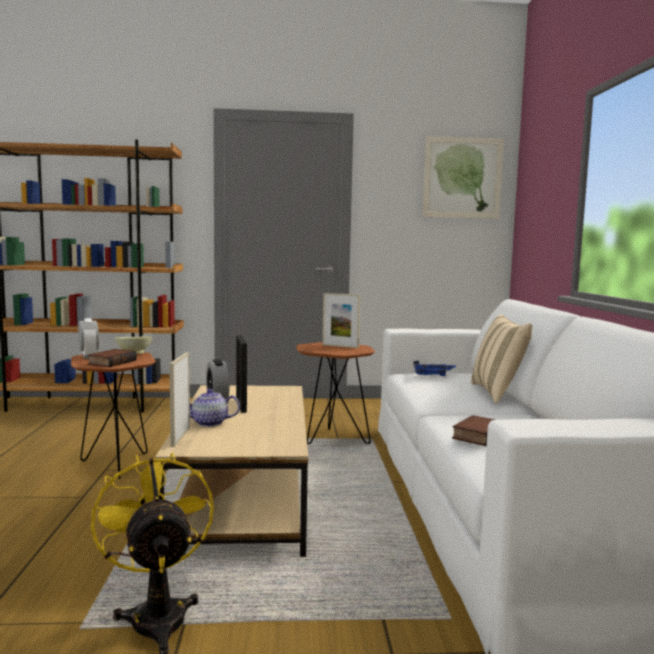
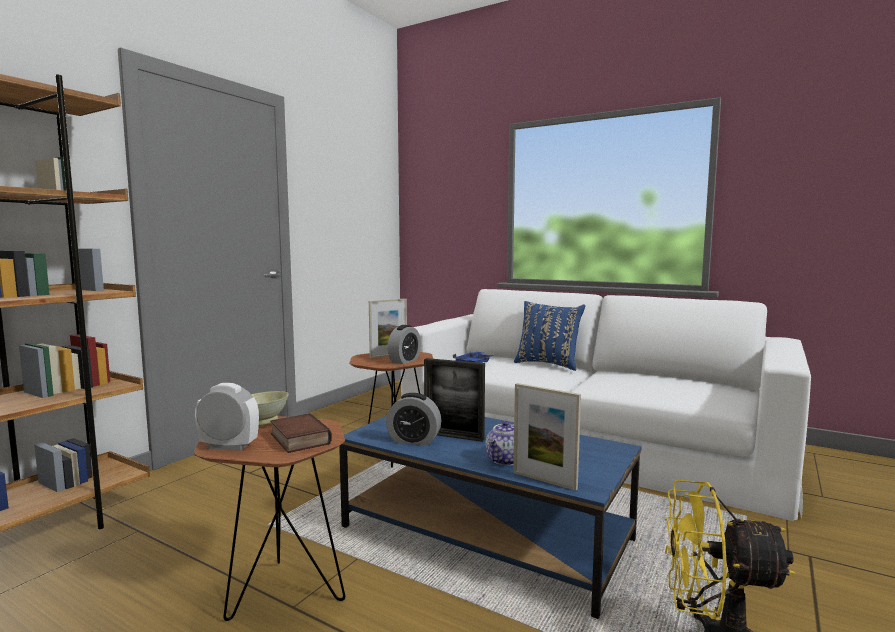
camera: 55 degrees left, 0 degrees up
beige coffee table [155,385,308,557] -> blue coffee table [339,416,642,619]
picture [423,136,504,219] -> none
book [452,415,495,446] -> none
beige pillow [471,314,532,404] -> blue pillow [514,301,585,371]
none -> alarm clock [387,325,421,364]

